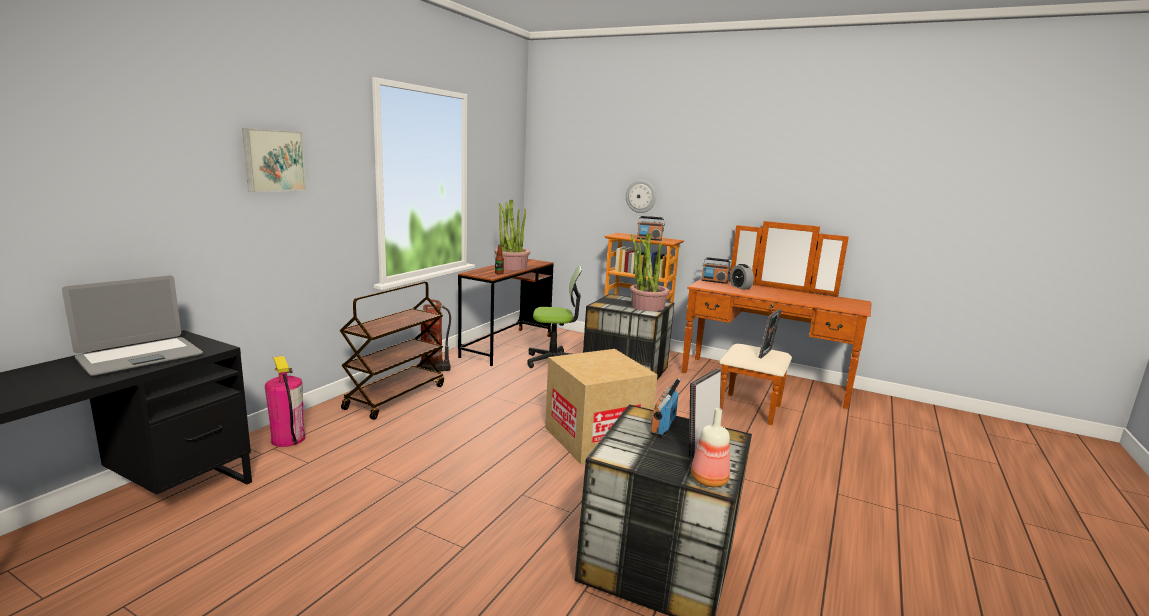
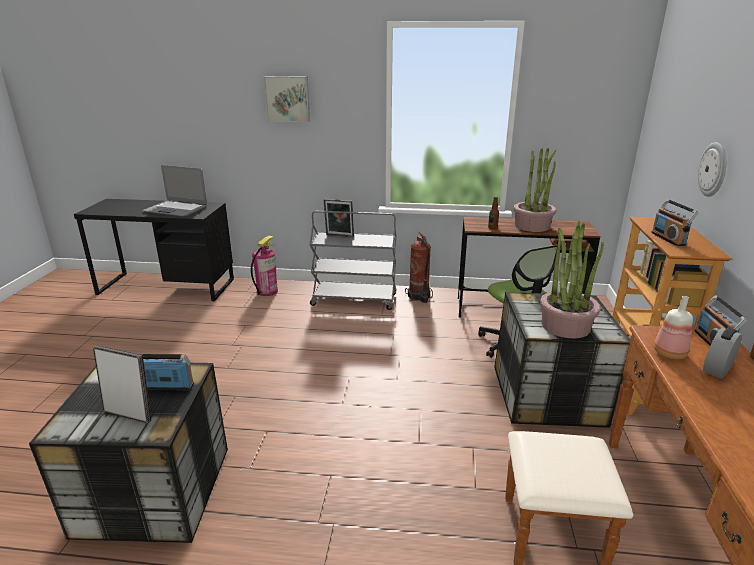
camera: 70 degrees right, 10 degrees up
brown cart [340,281,444,420] -> grey cart [309,211,397,310]
cardboard box [545,349,658,464] -> none
bottle [691,408,730,487] -> bottle moved to [654,296,693,359]
picture frame [758,309,782,358] -> picture frame moved to [324,199,354,237]

